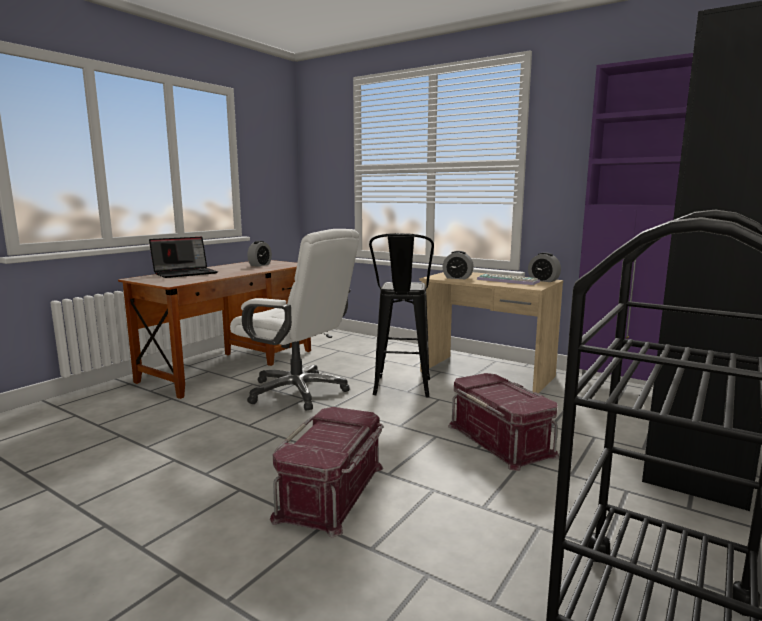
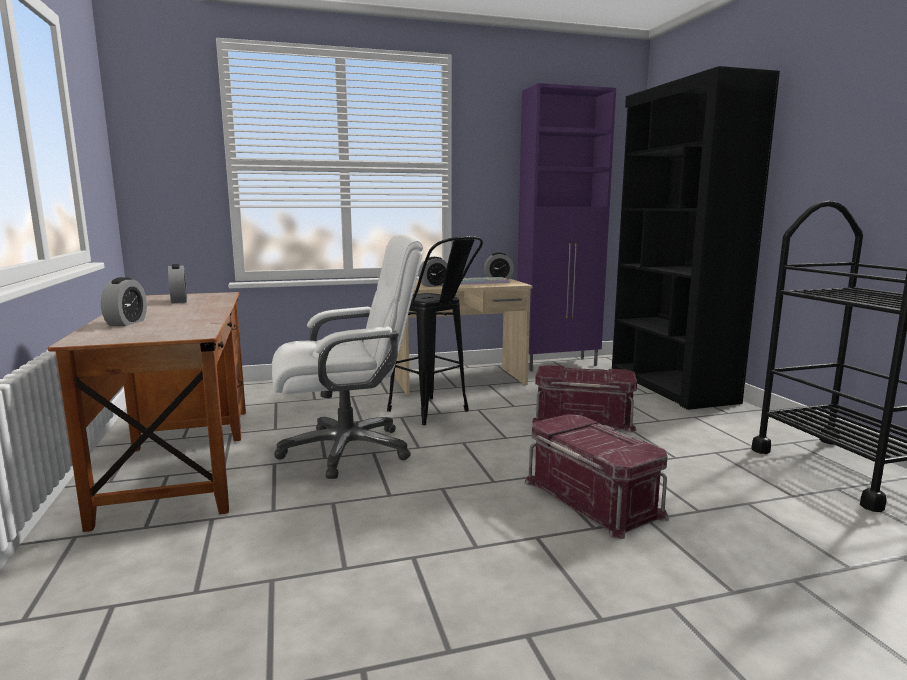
camera: 50 degrees left, 0 degrees up
laptop [149,237,218,278] -> alarm clock [101,277,147,326]

